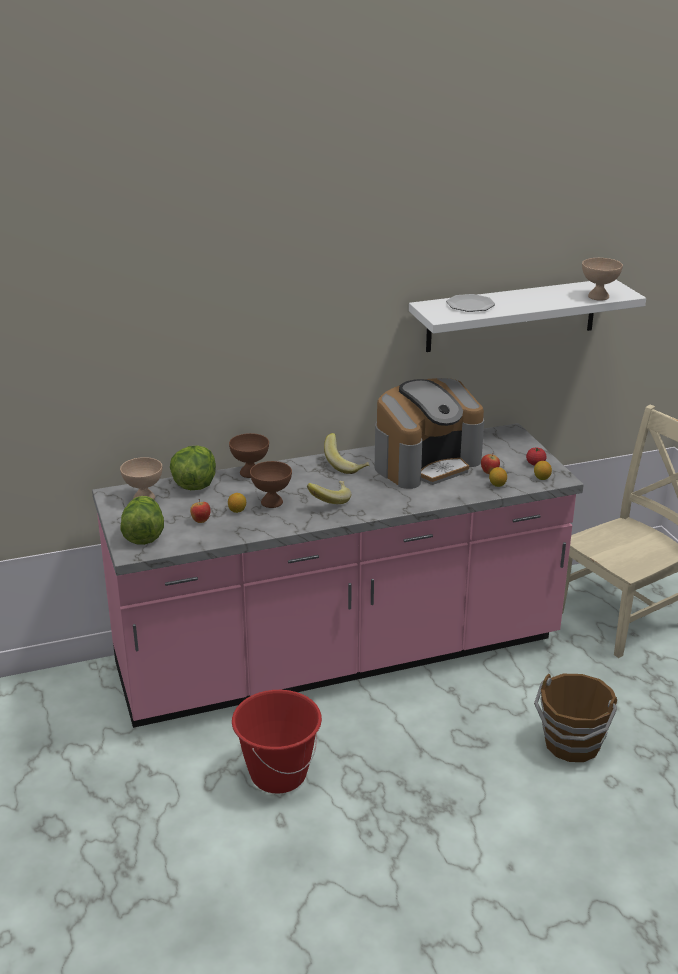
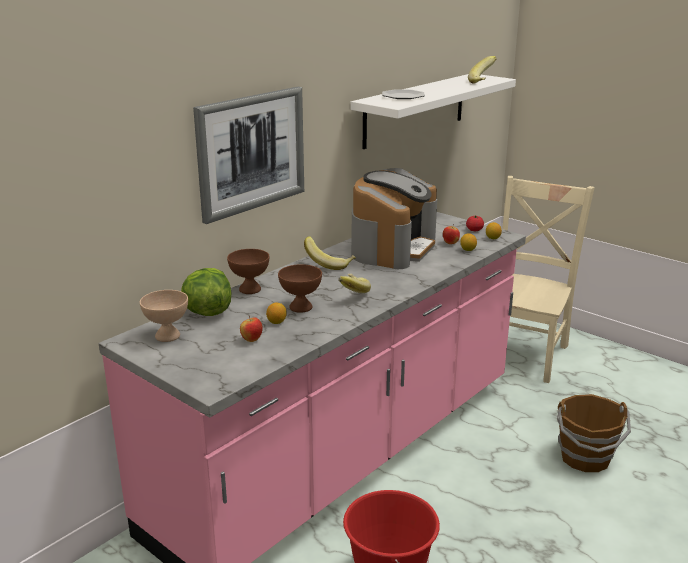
camera: 30 degrees left, 5 degrees down
lettuce [121,496,164,545] -> none
beige bowl [582,258,623,301] -> banana [468,56,497,84]
none -> picture [193,87,304,224]

